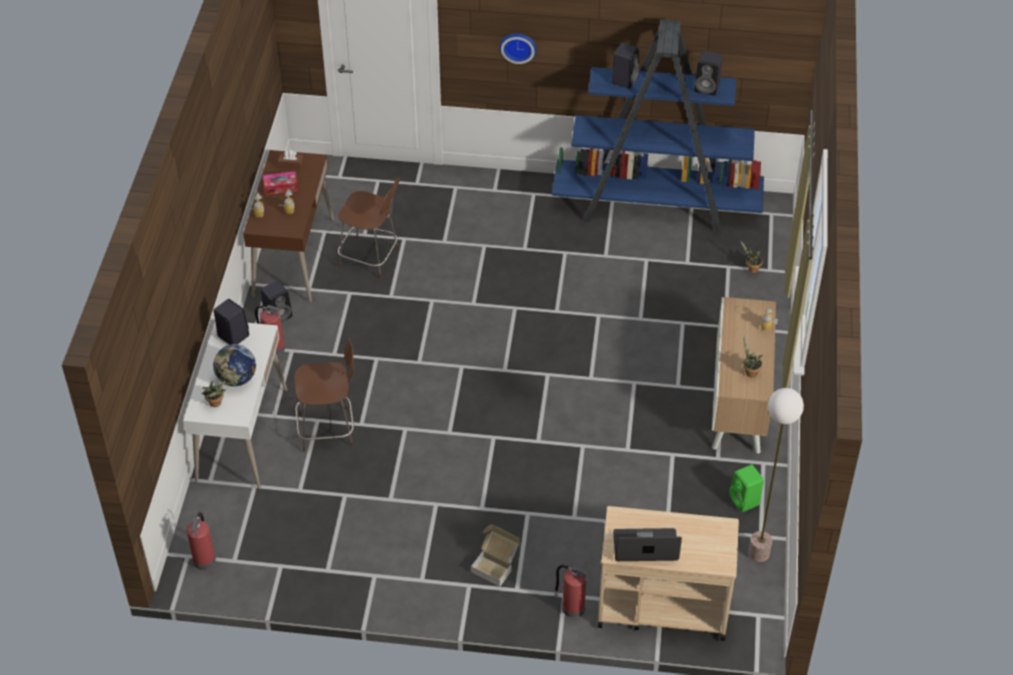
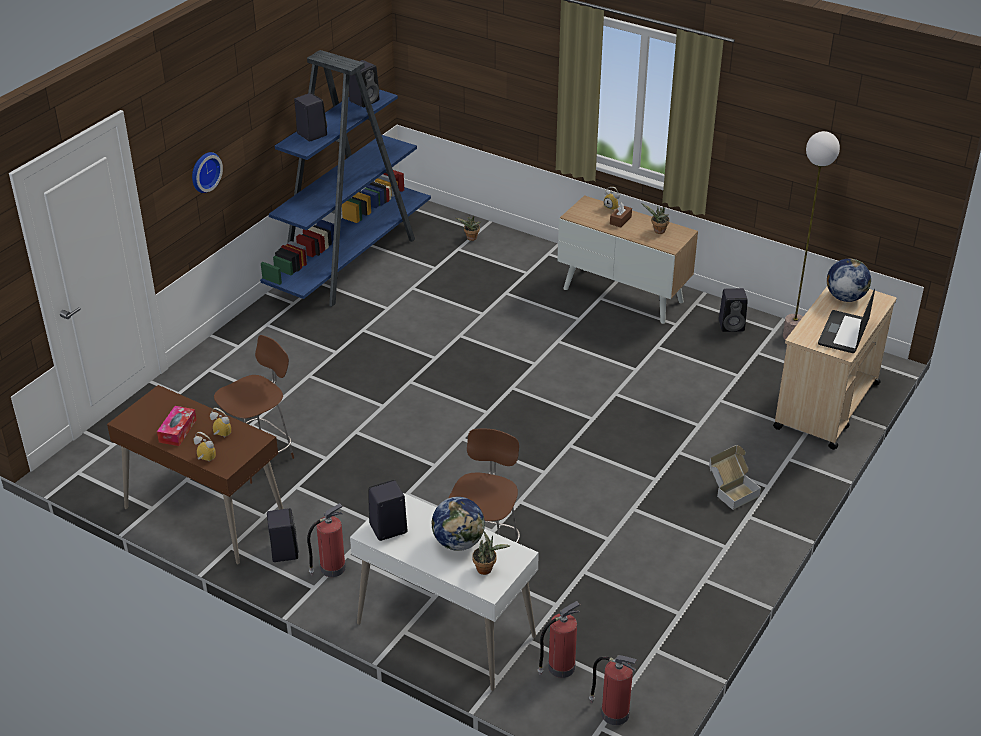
camera: 65 degrees left, 10 degrees down
brown tissue box [278,150,303,170] -> brown tissue box moved to [610,203,632,228]
fire extinguisher [554,565,589,618] -> fire extinguisher moved to [537,601,580,678]
green speaker [729,464,764,512] -> black speaker [719,288,748,332]
none -> globe [827,258,871,302]

